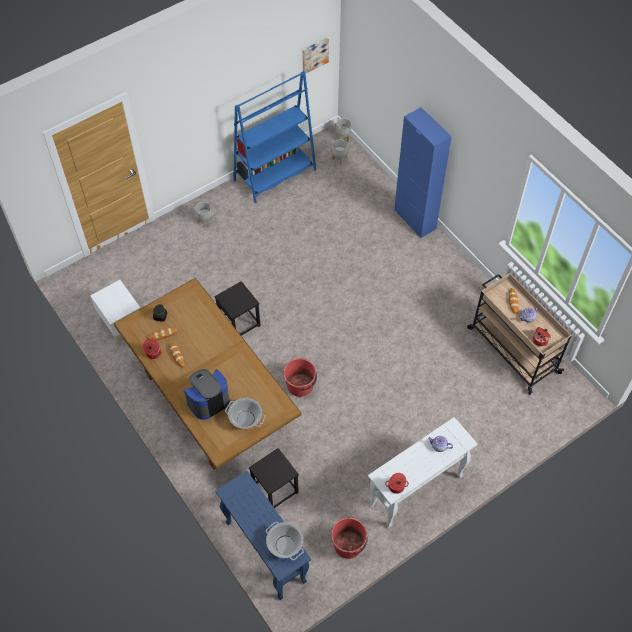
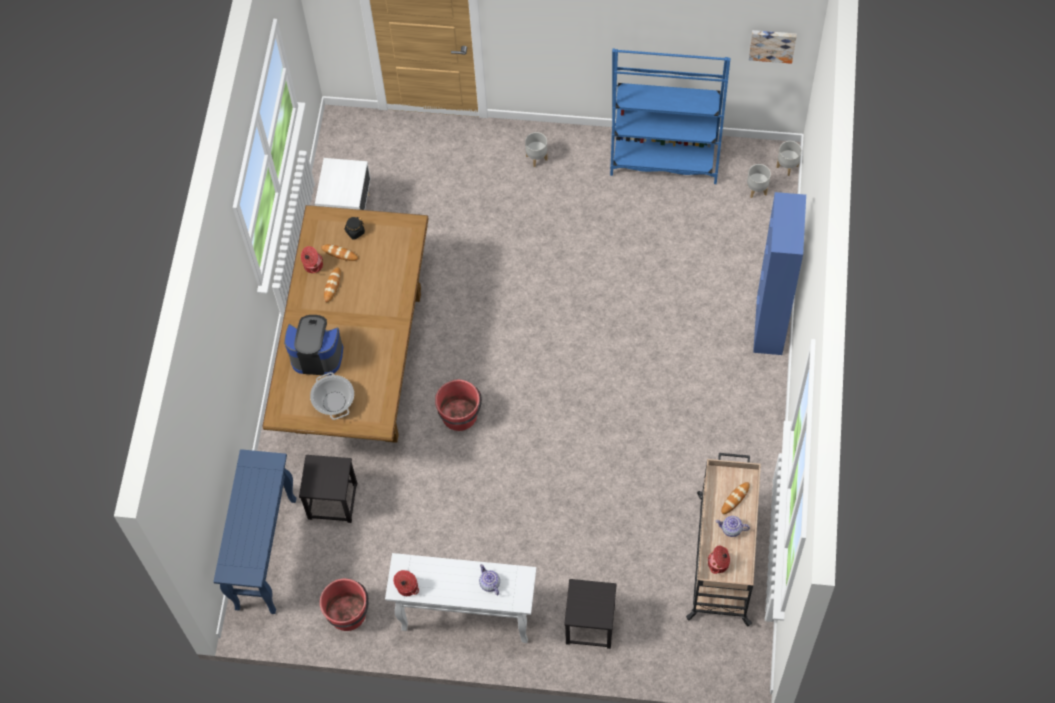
camera: 45 degrees right, 5 degrees up
black stool [215,281,261,336] -> black stool moved to [564,579,617,649]
cooking pot [266,521,304,560] -> none

